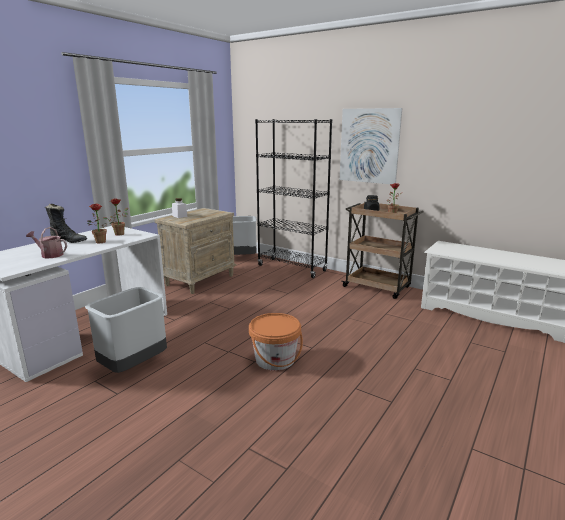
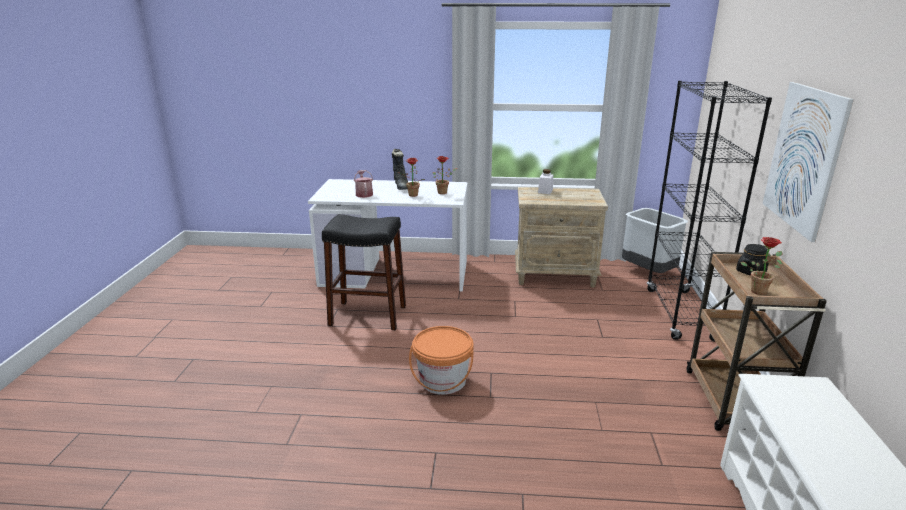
camera: 60 degrees right, 5 degrees up
grey trash can [85,287,167,373] -> black stool [322,214,406,330]

